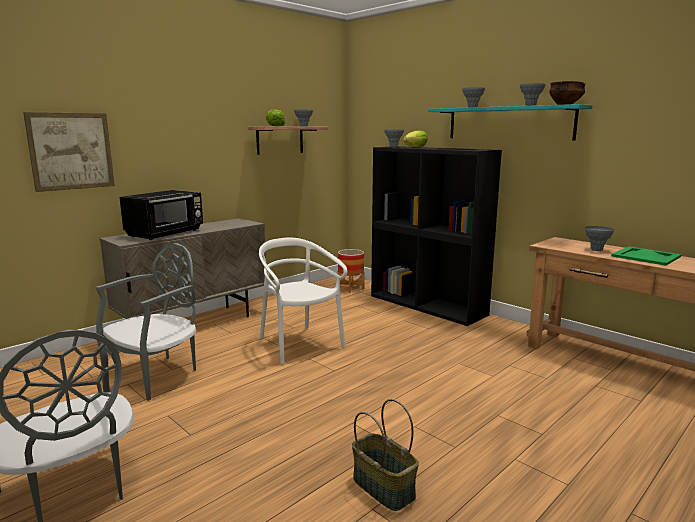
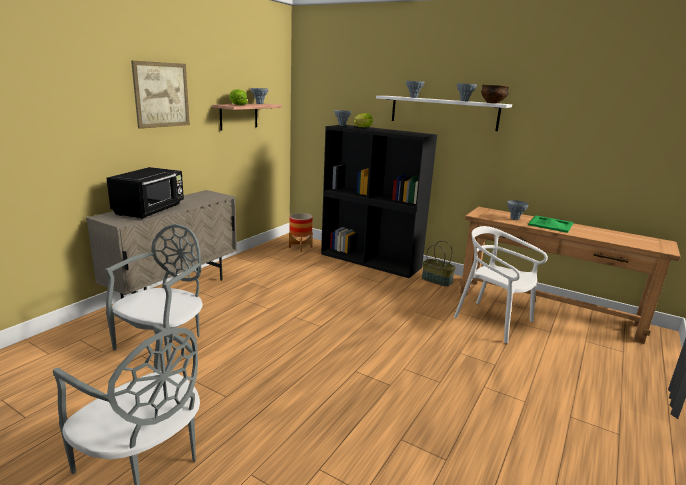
camera: 15 degrees left, 5 degrees up
picture [23,112,115,192] -> picture moved to [131,60,190,129]
white chair [259,238,347,364] -> white chair moved to [454,226,548,344]
basket [352,399,419,511] -> basket moved to [422,241,456,287]
turquoise shelf [428,104,592,140] -> white shelf [376,96,512,131]

